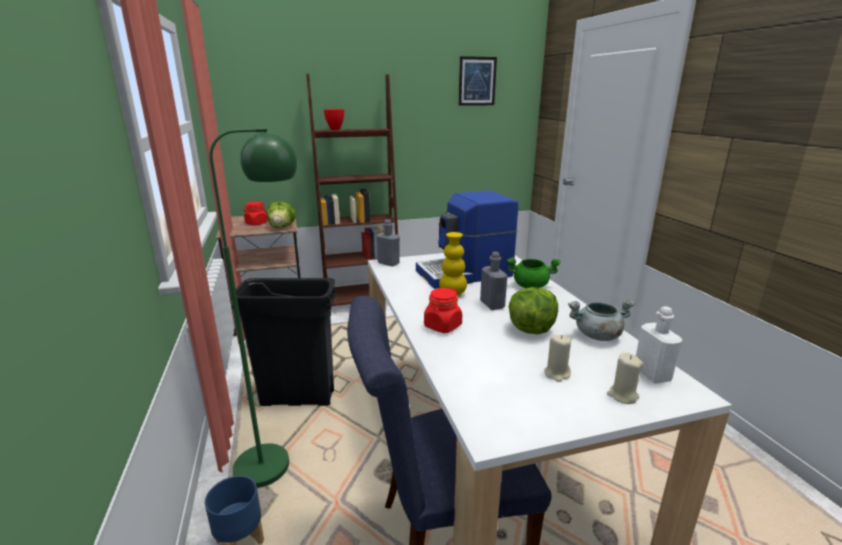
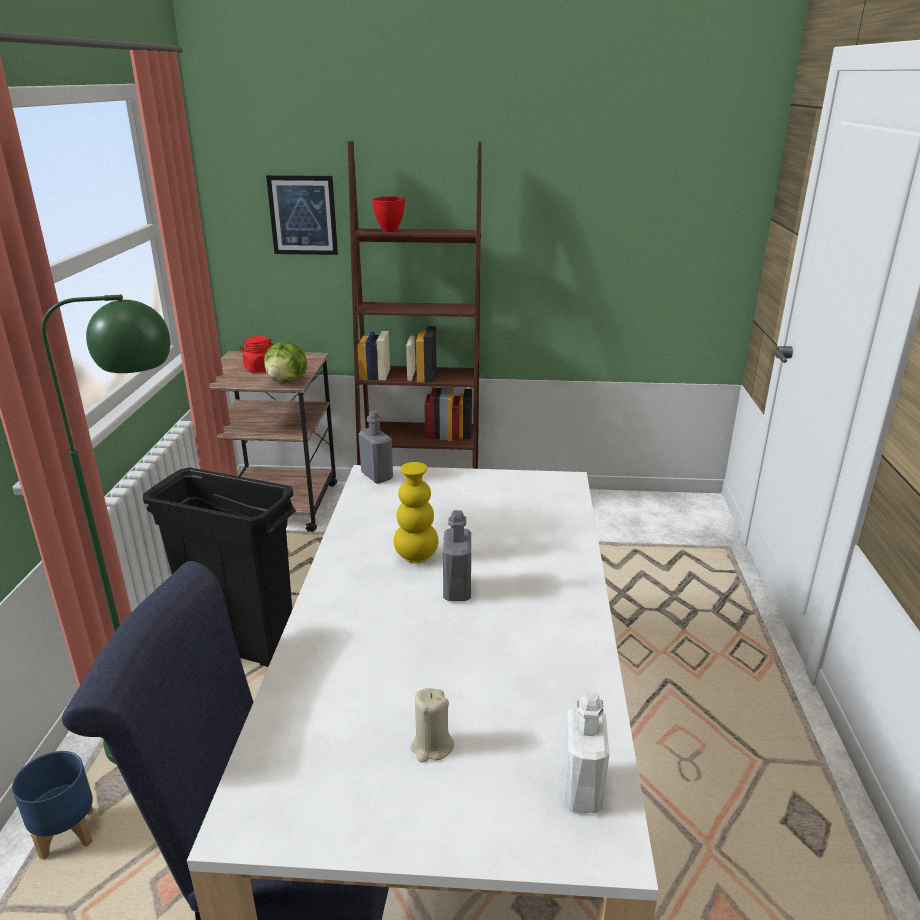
camera: 20 degrees right, 5 degrees up
coffee machine [416,191,518,289] -> none
red jar [424,288,462,333] -> none
picture [459,56,497,106] -> picture moved to [266,175,338,255]
green cooking pot [507,258,561,288] -> none
lettuce [509,287,558,334] -> none
grey cooking pot [568,300,635,341] -> none
beige candle [607,352,643,404] -> none

